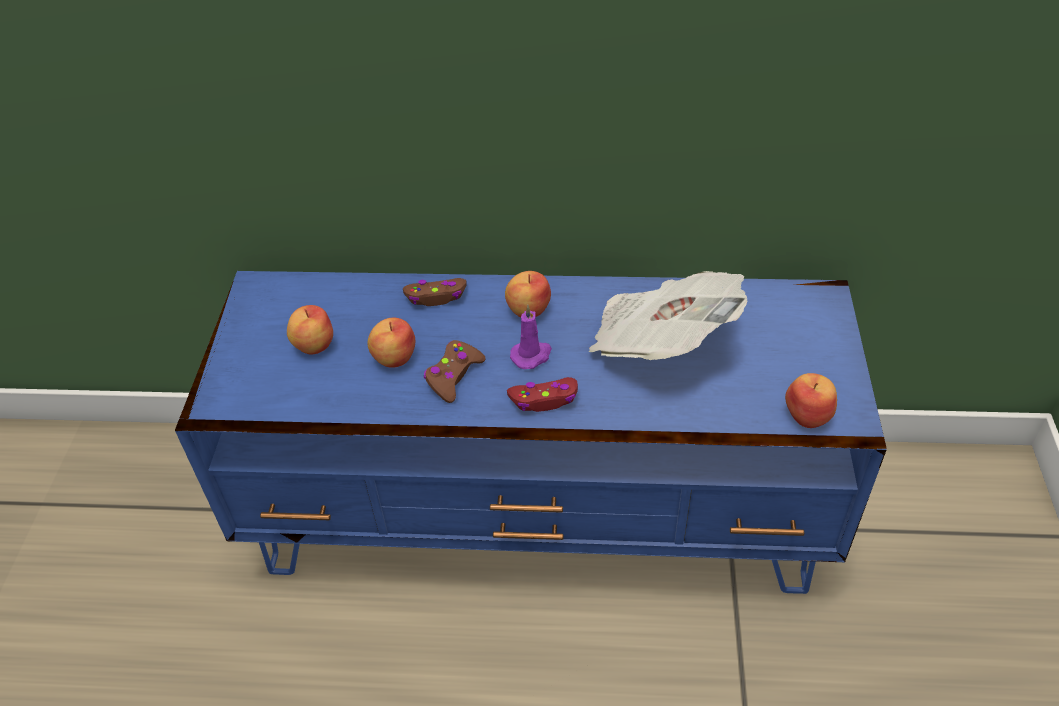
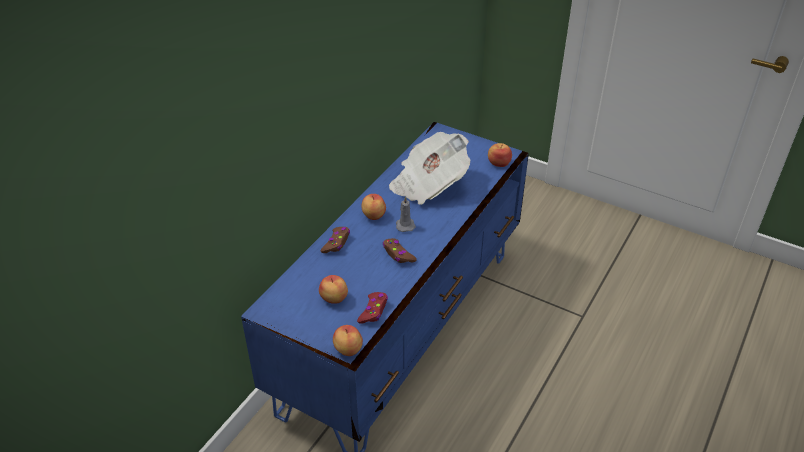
camera: 65 degrees left, 5 degrees down
apple [368,318,415,368] -> apple moved to [333,325,363,356]
red game controller [507,377,578,412] -> red game controller moved to [357,292,388,323]
purple candle [510,305,552,369] -> grey candle [396,196,416,232]

